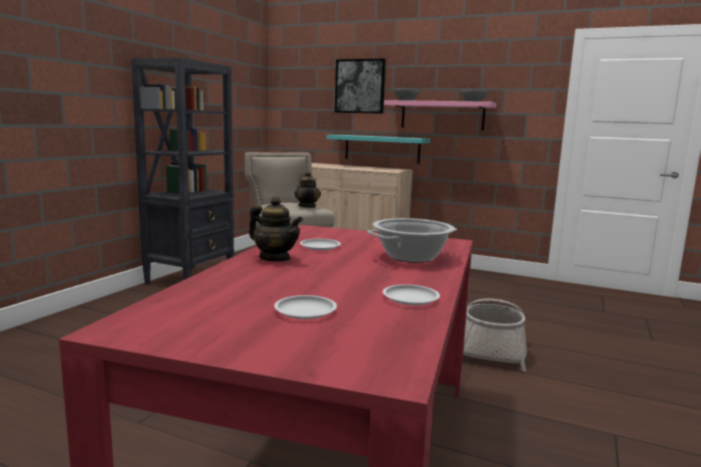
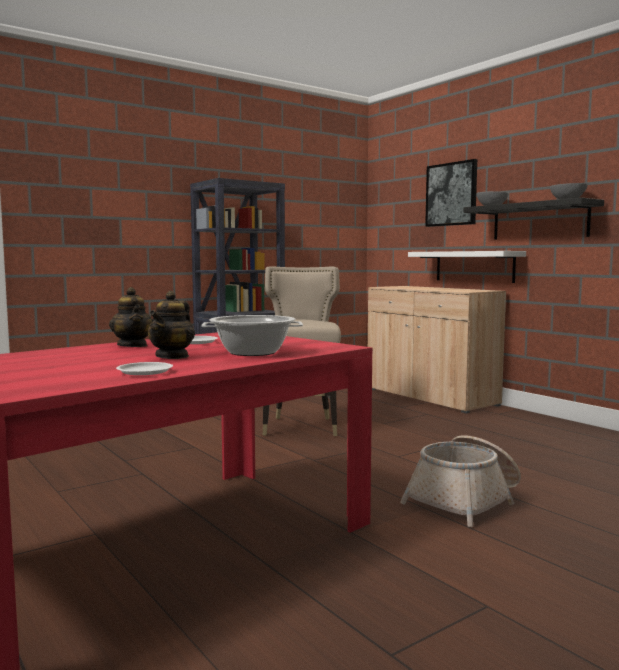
camera: 30 degrees right, 5 degrees down
white plate [274,295,337,319] -> none
teapot [294,171,321,208] -> teapot moved to [148,291,195,359]
turquoise shelf [326,135,430,164] -> white shelf [408,251,526,283]
pink shelf [384,100,496,131] -> black shelf [463,197,604,240]

